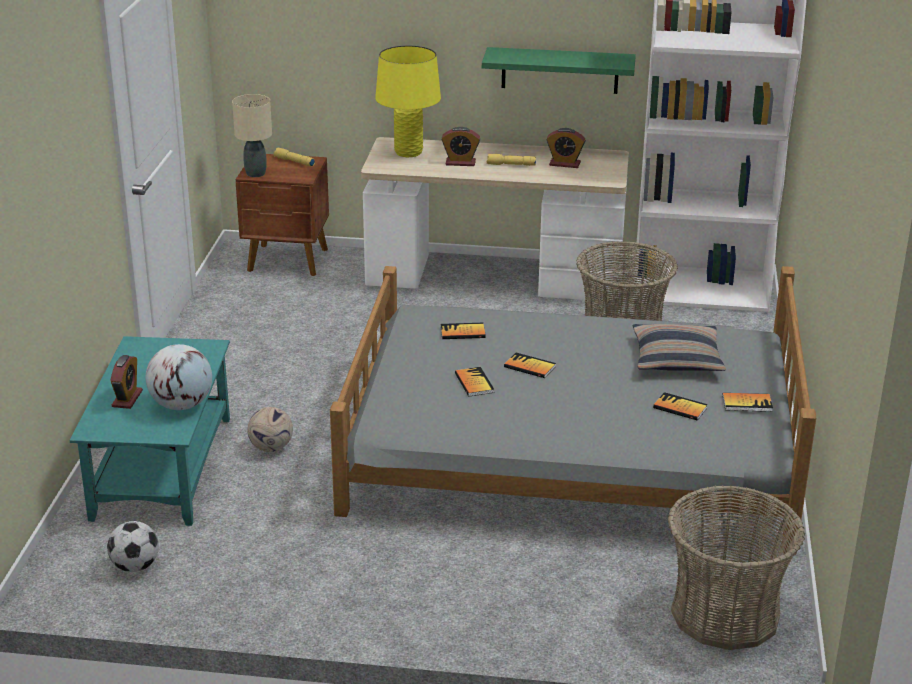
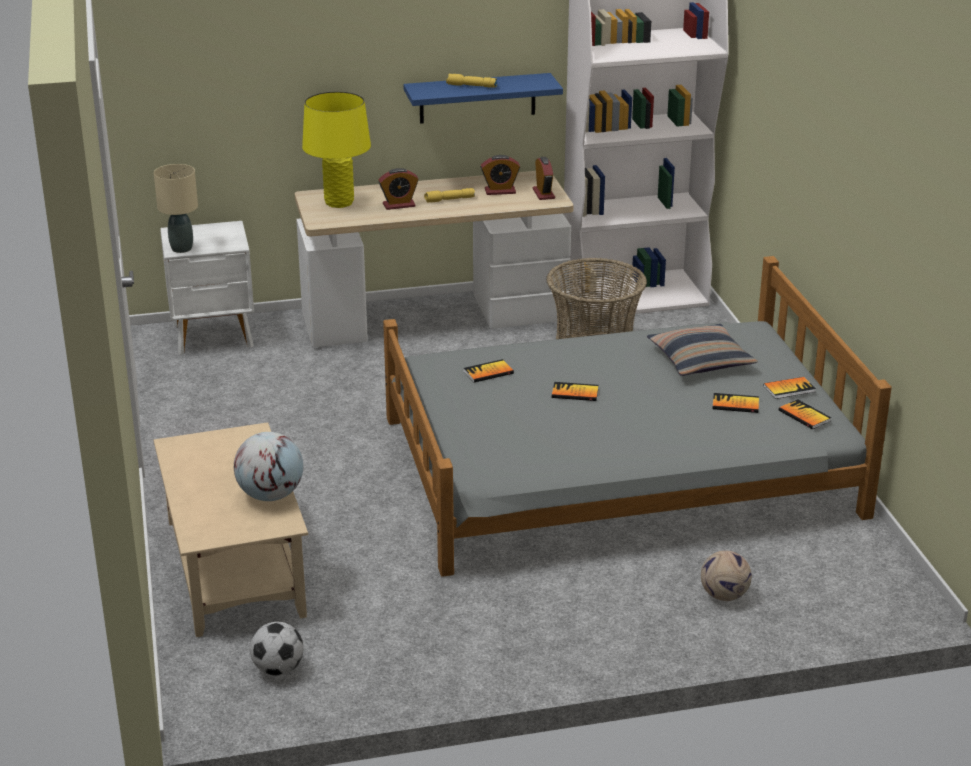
camera: 20 degrees left, 0 degrees up
turquoise coffee table [69,336,230,526] -> beige coffee table [153,422,308,637]
alarm clock [110,355,143,409] -> alarm clock moved to [533,157,555,200]
brown nightstand [236,154,329,276] -> white nightstand [160,221,254,355]
football [247,407,293,452] -> football moved to [701,550,752,601]
yellow flashlight [273,147,315,166] -> yellow flashlight moved to [446,74,497,88]
book [455,367,494,396] -> book moved to [779,399,831,429]
green shelf [482,47,636,94] -> blue shelf [403,73,563,124]
basket [668,485,805,650] -> none

